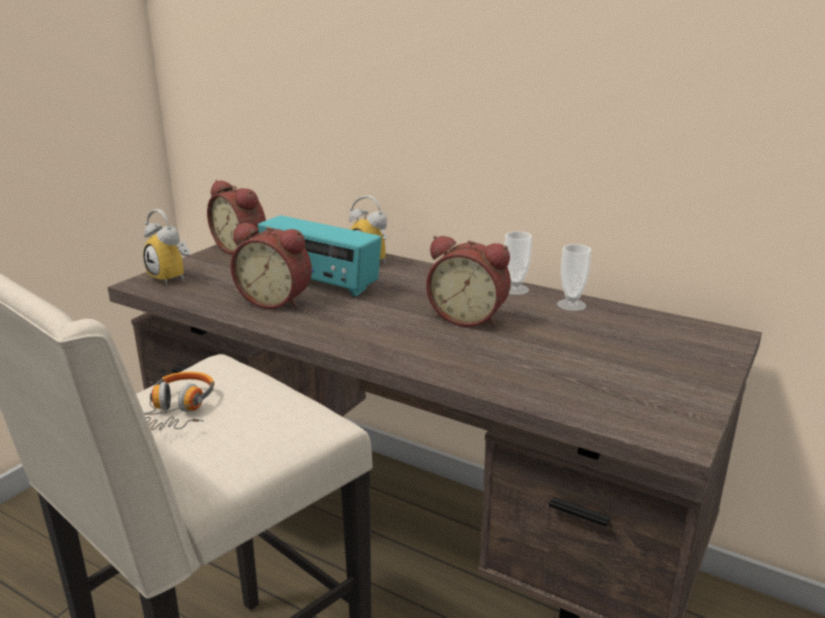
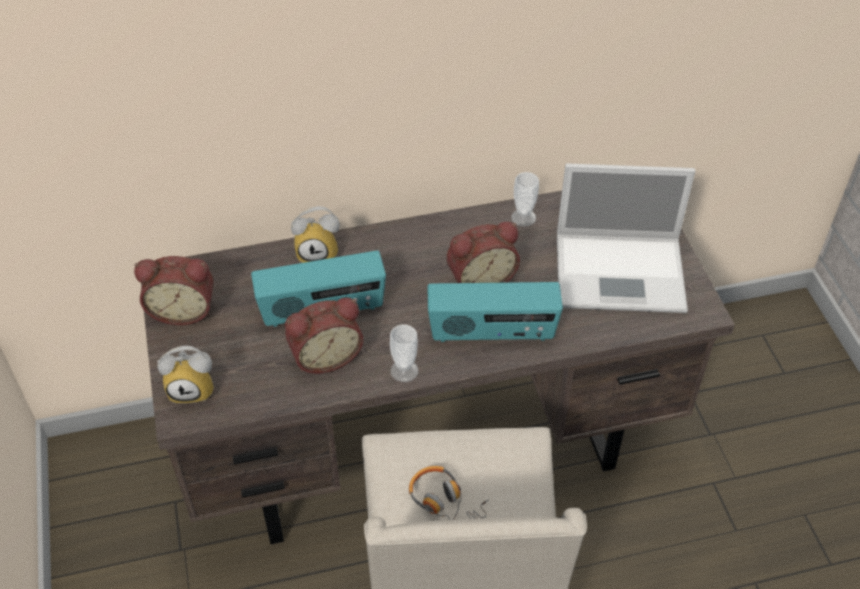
camera: 45 degrees left, 25 degrees up
cup [504,231,532,295] -> cup moved to [390,324,419,382]
none -> radio [427,282,563,342]
none -> laptop [557,163,695,313]

